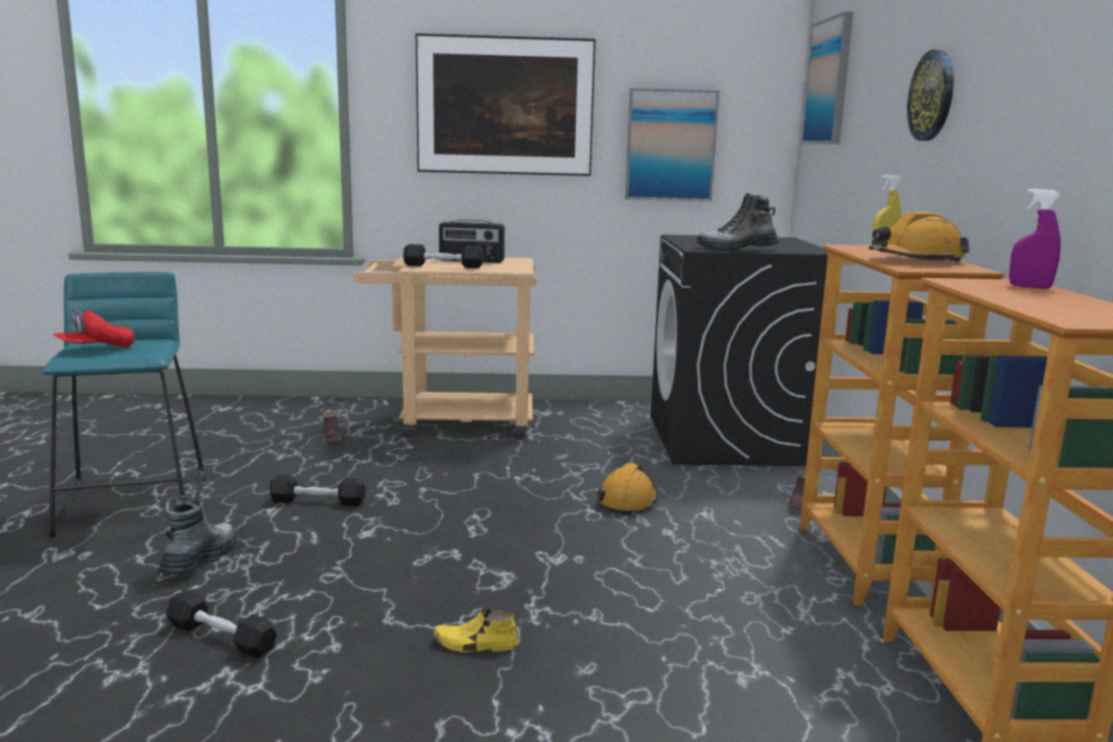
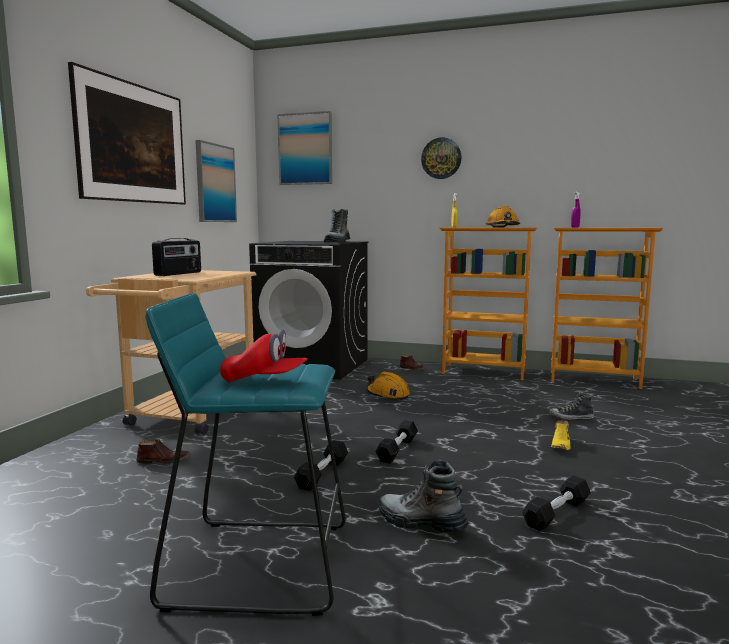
camera: 70 degrees left, 5 degrees down
red cap [53,308,135,347] -> red cap turned 60 degrees counterclockwise [220,330,308,382]
black dumbbell [403,244,484,268] -> black dumbbell moved to [375,420,418,463]
none -> shoe [549,392,594,420]

